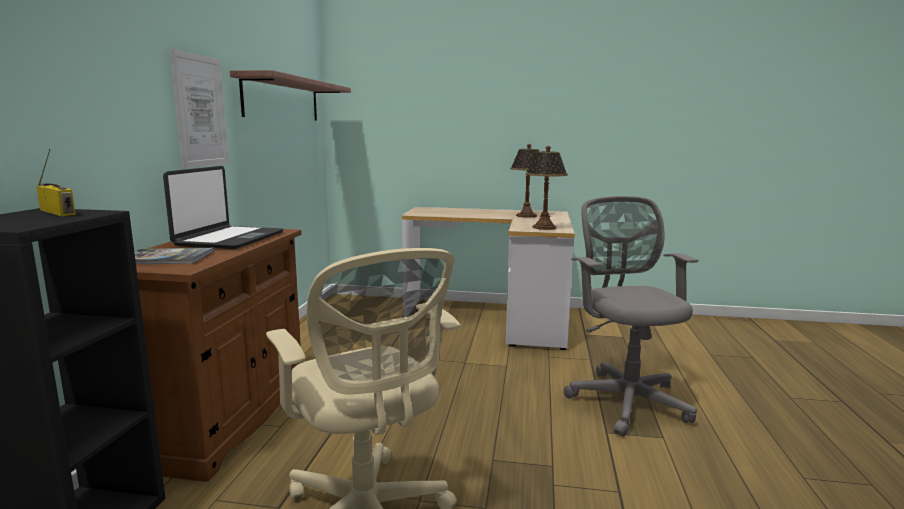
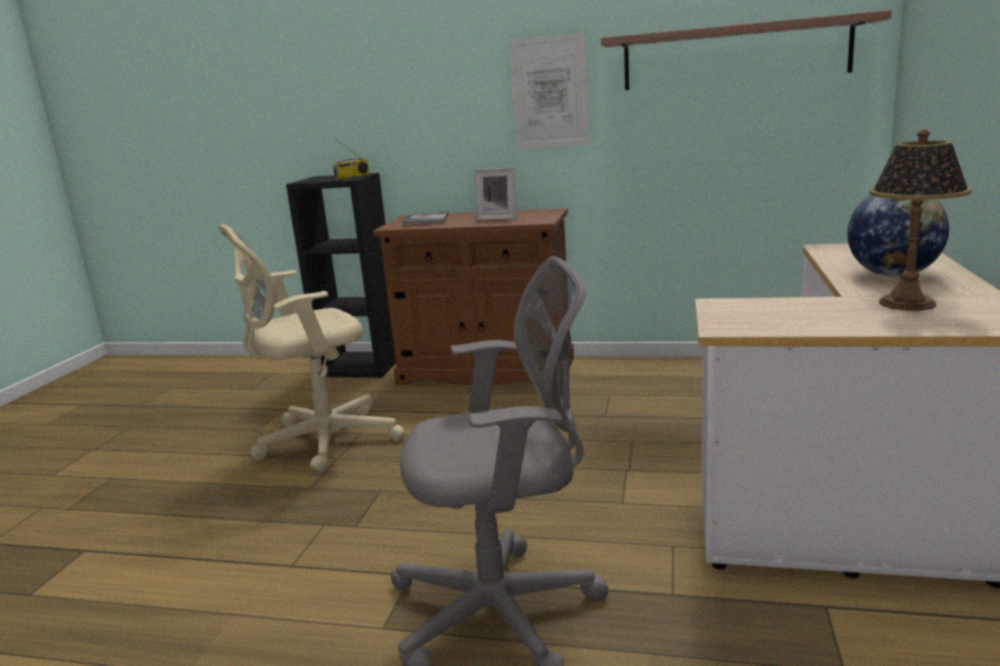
camera: 95 degrees right, 5 degrees up
laptop [163,166,283,249] -> picture frame [474,167,516,220]
table lamp [526,146,568,230] -> none
none -> globe [847,194,949,277]

